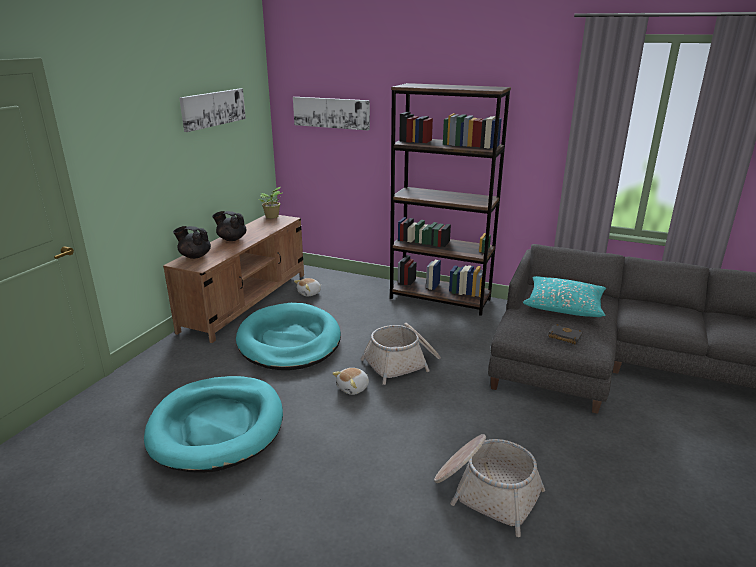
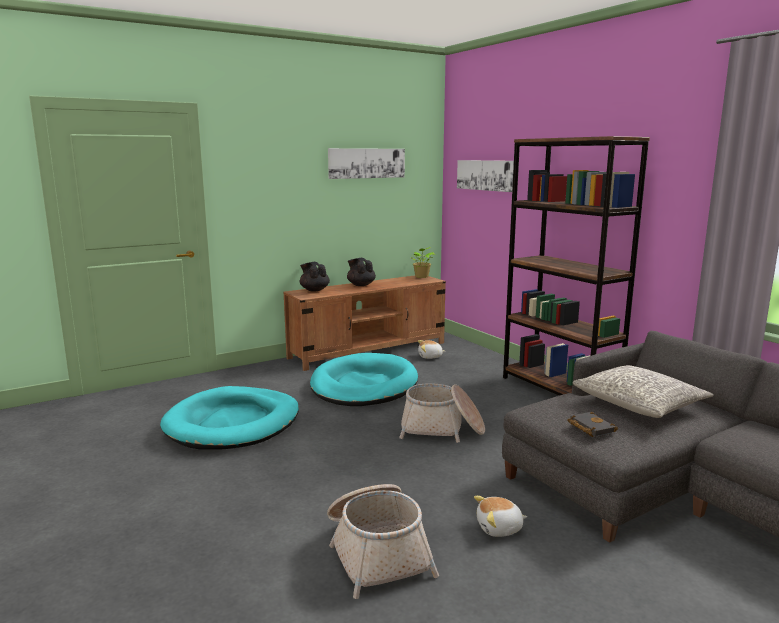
camera: 35 degrees right, 10 degrees down
plush toy [332,368,369,395] -> plush toy moved to [474,496,527,537]
turquoise pillow [523,276,606,317] -> grey pillow [573,365,714,418]

